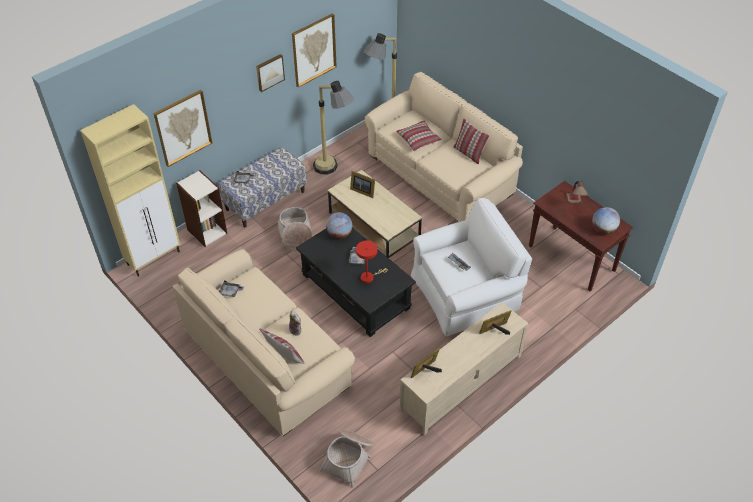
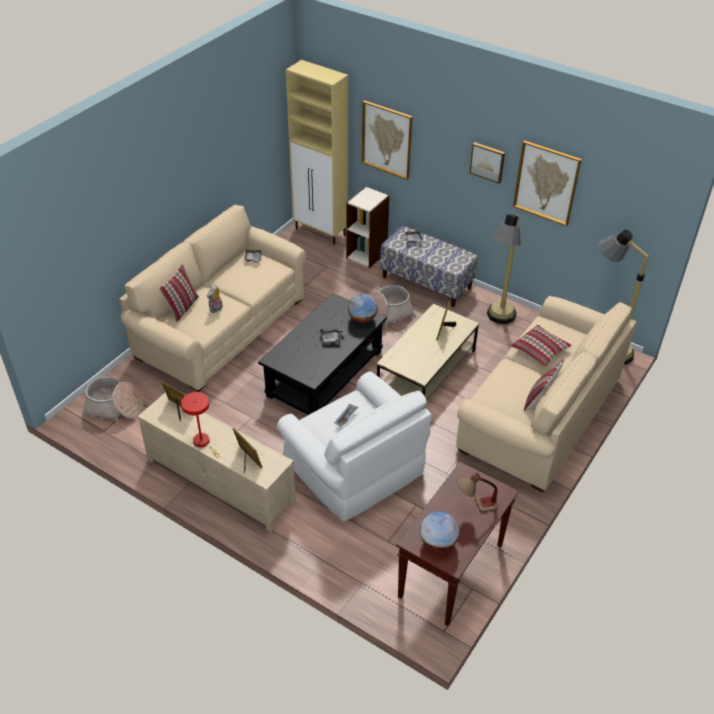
camera: 75 degrees right, 5 degrees down
red table lamp [356,240,388,283] -> red table lamp moved to [181,392,220,458]

